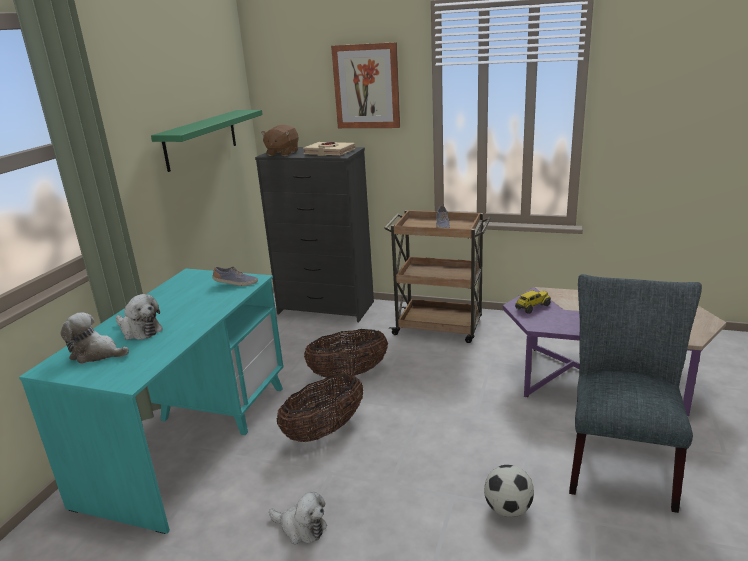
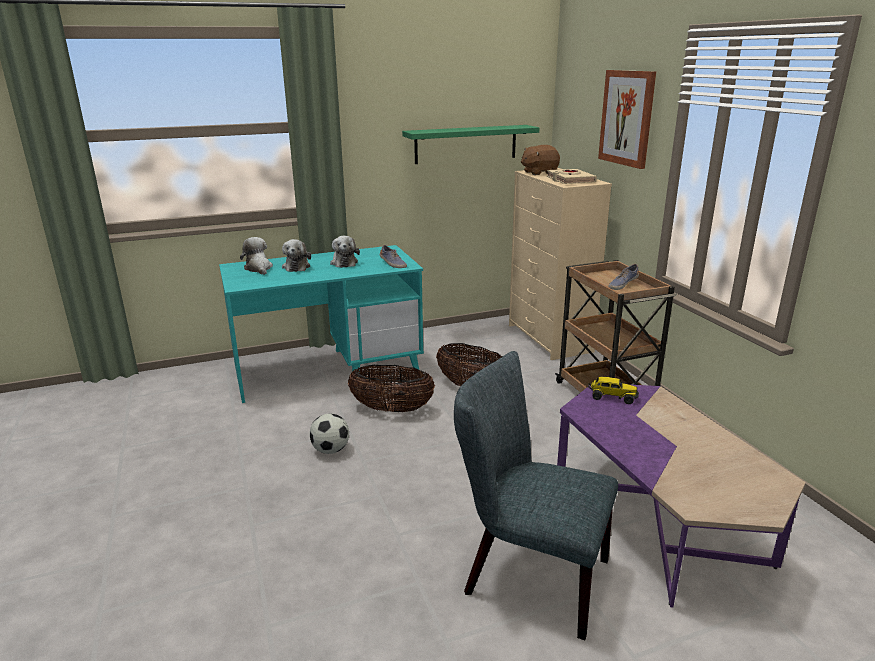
camera: 50 degrees right, 0 degrees up
black dresser [255,147,374,322] -> beige dresser [509,168,612,360]
plush toy [269,492,327,544] -> plush toy moved to [330,236,360,268]
football [484,465,534,517] -> football moved to [310,414,349,454]
grey chair [569,274,702,513] -> grey chair turned 135 degrees counterclockwise [454,351,618,640]

